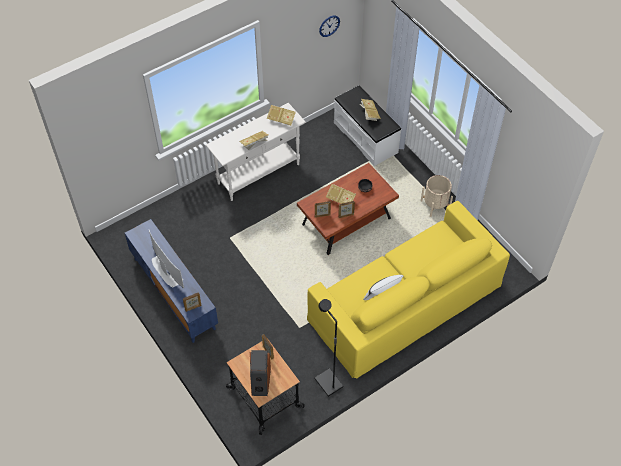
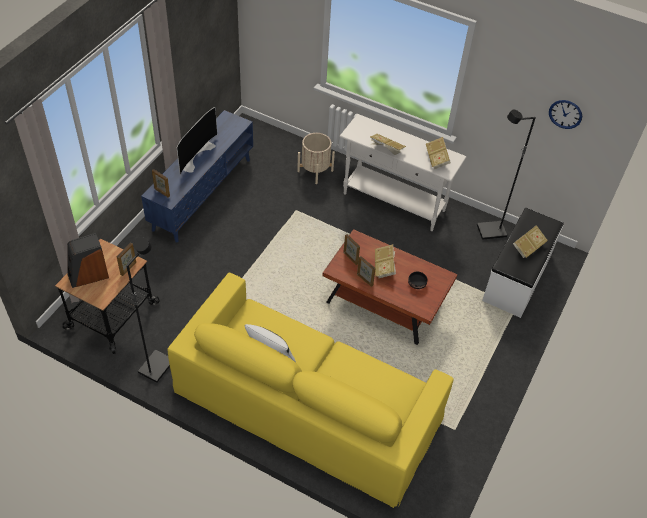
camera: 60 degrees right, 5 degrees down
beige planter [421,175,453,217] -> beige planter moved to [297,133,335,184]
none -> black floor lamp [477,109,536,240]

